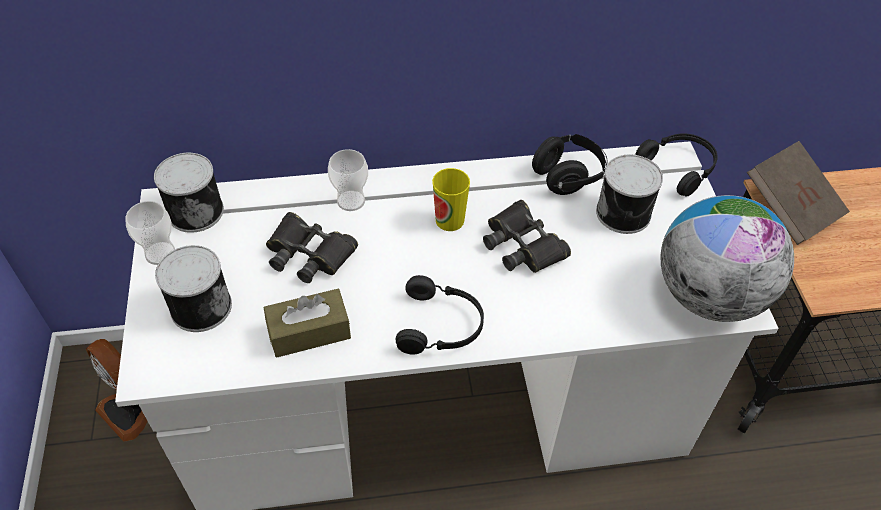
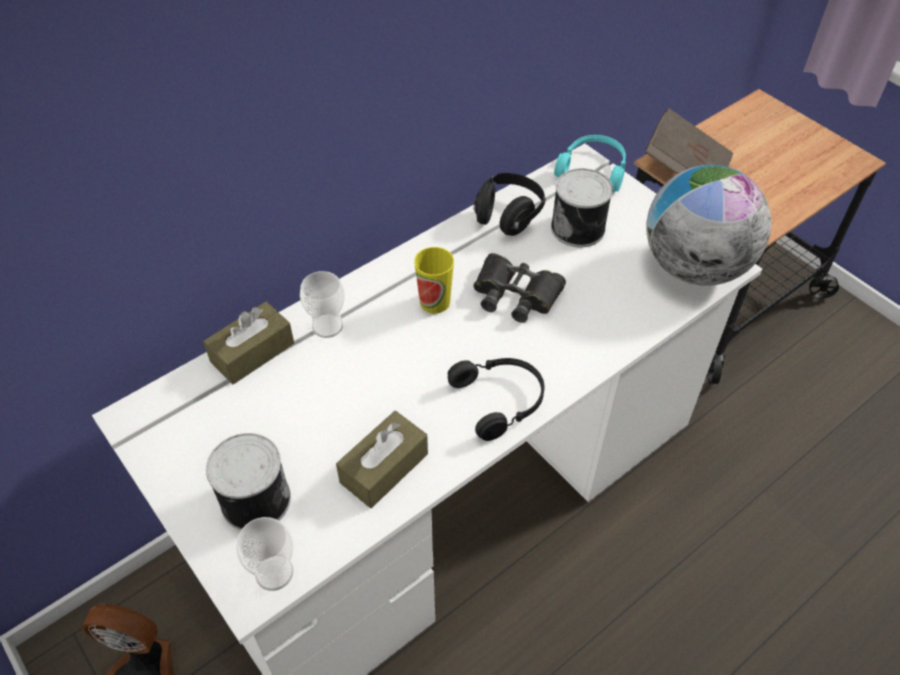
camera: 30 degrees left, 0 degrees up
cup [125,201,175,265] -> cup moved to [236,517,294,591]
can [154,153,224,233] -> none
black binoculars [266,212,358,283] -> none
black headphones [635,133,718,197] -> turquoise headphones [554,135,626,192]
none -> brown tissue box [203,302,294,384]

